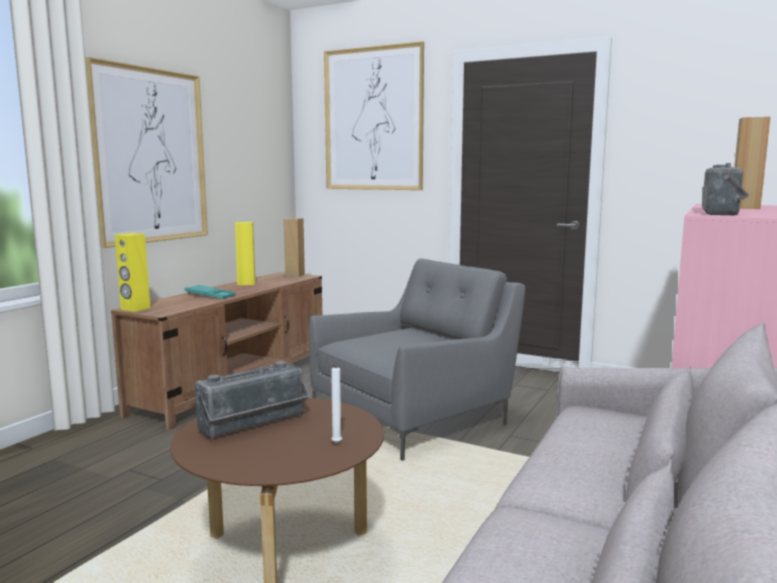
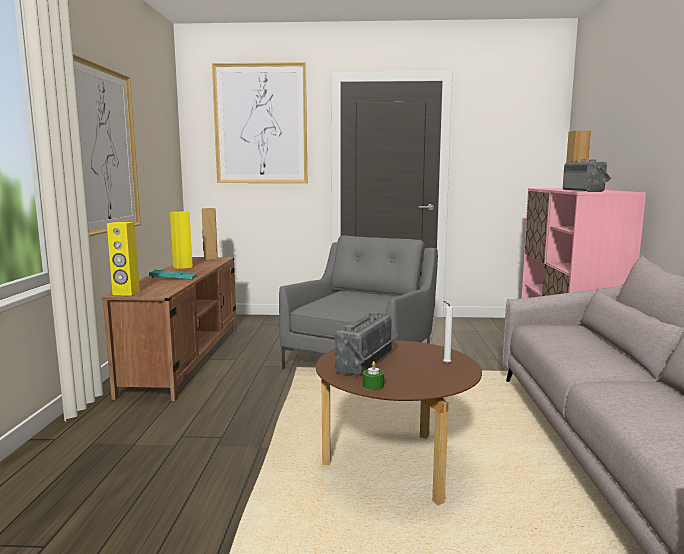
camera: 25 degrees left, 0 degrees up
none -> green candle [363,361,384,390]

